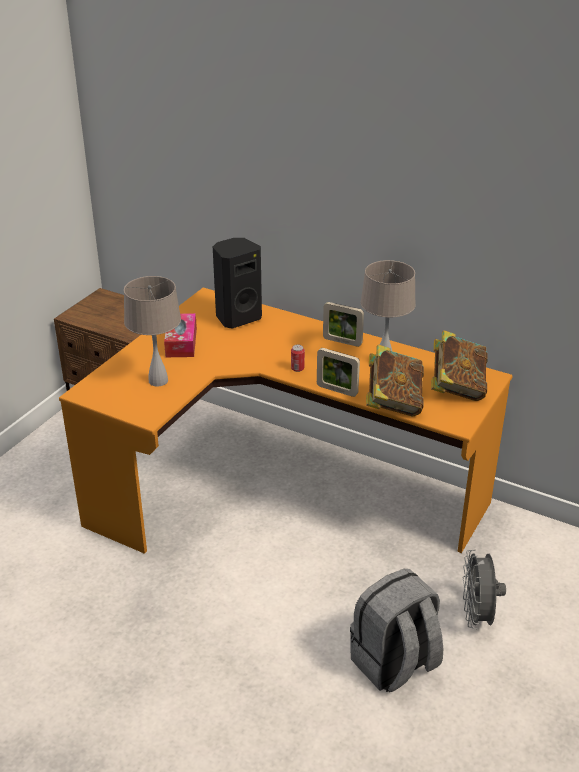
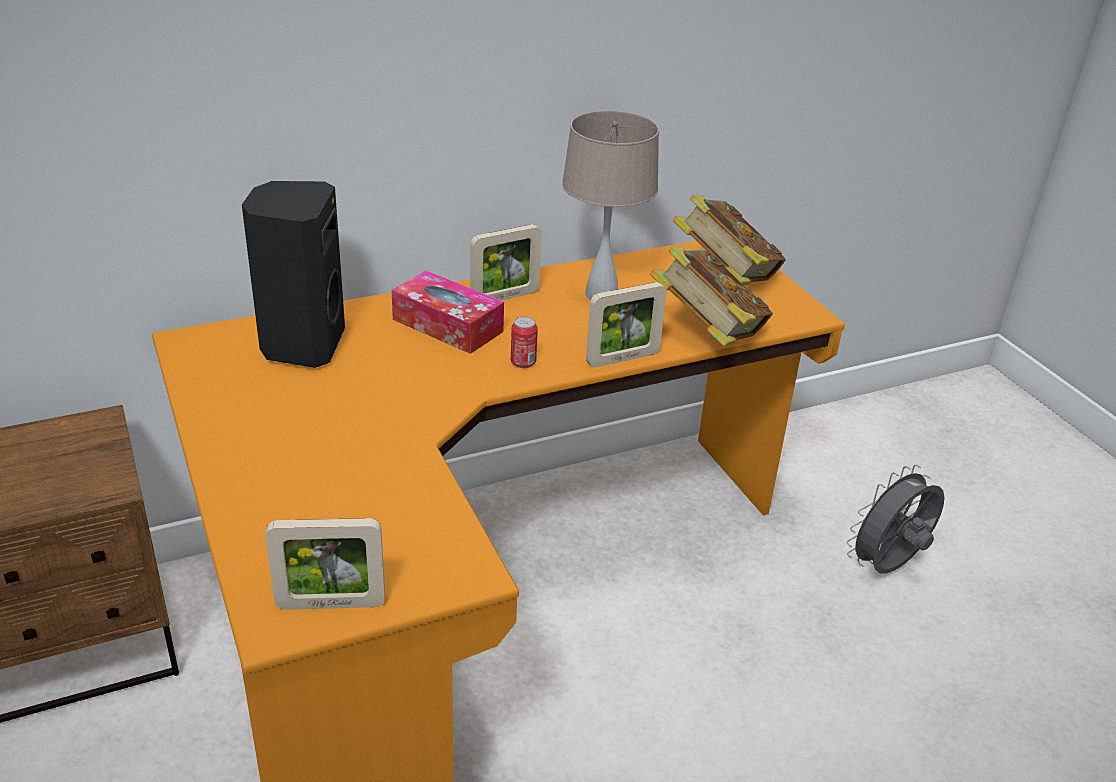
camera: 55 degrees left, 0 degrees up
beige table lamp [124,276,181,387] -> none
tissue box [164,313,197,357] -> tissue box moved to [392,270,504,354]
grey backpack [350,569,443,692] -> none
grey fan [463,550,506,629] -> grey fan turned 105 degrees clockwise [846,465,945,574]
none -> picture frame [266,518,385,610]

